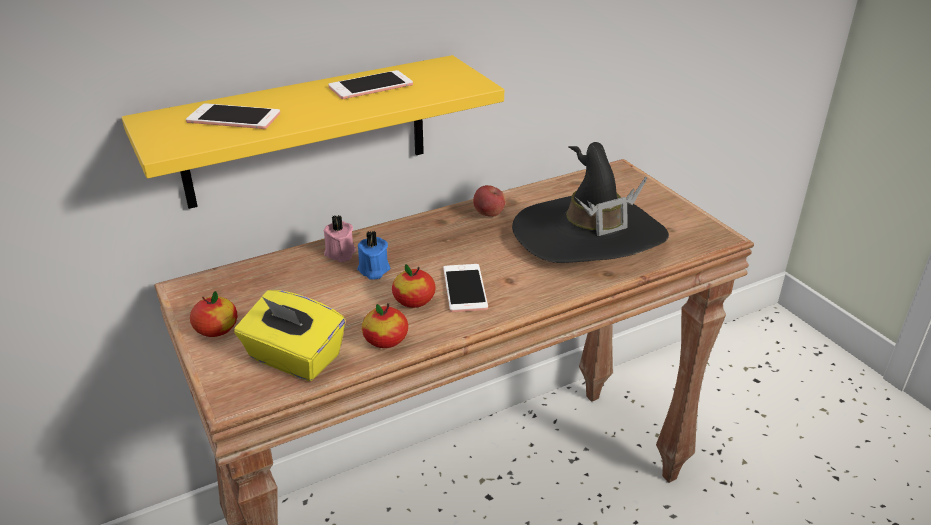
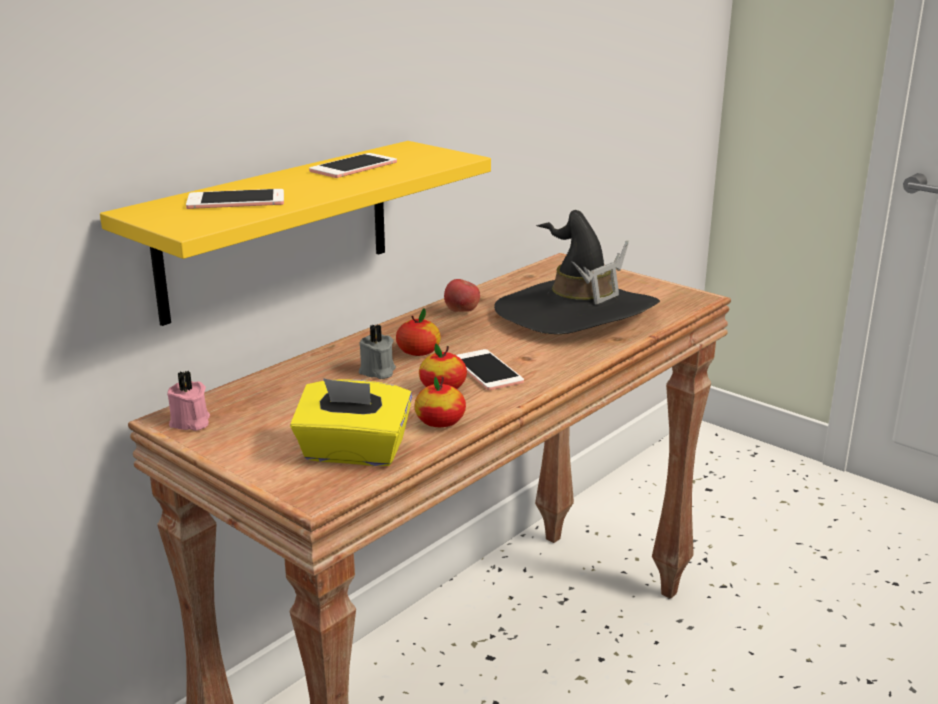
camera: 20 degrees left, 10 degrees down
apple [190,291,237,337] -> apple moved to [396,308,441,356]
pink candle [323,215,356,262] -> pink candle moved to [167,371,210,431]
blue candle [357,230,390,280] -> grey candle [359,324,396,379]

